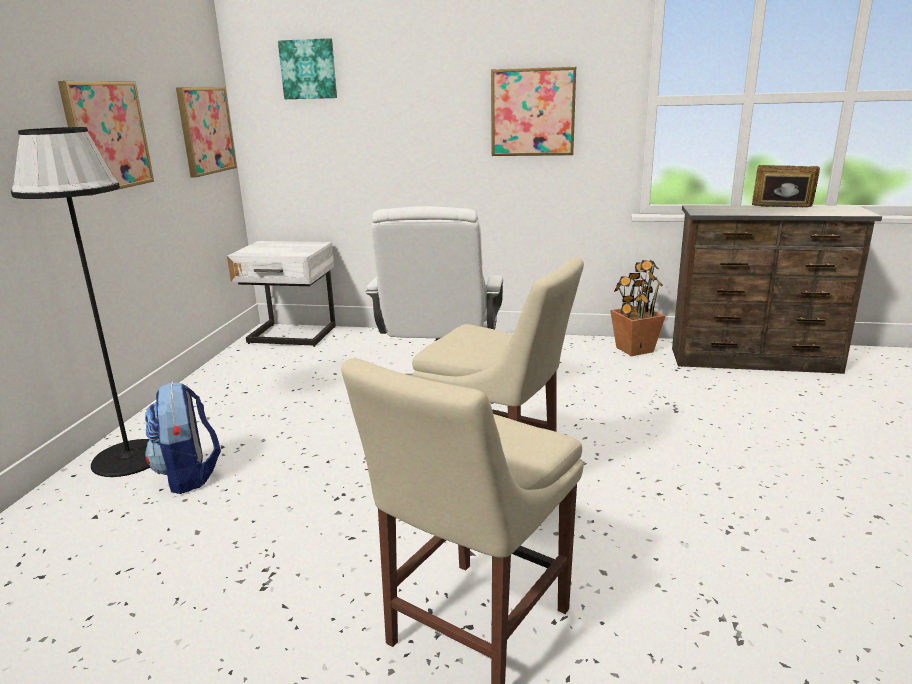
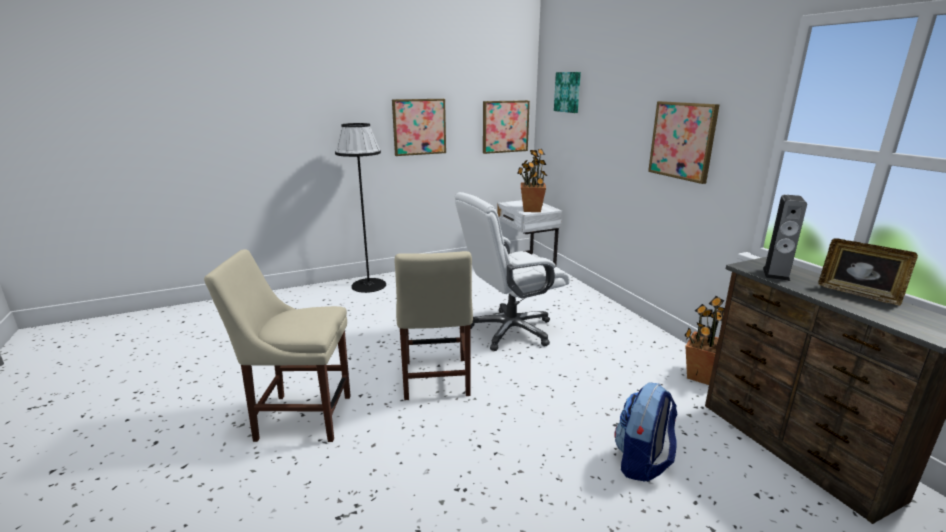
camera: 55 degrees right, 0 degrees up
backpack [145,382,221,494] -> backpack moved to [614,382,677,481]
picture frame [752,165,820,207] -> picture frame turned 150 degrees clockwise [819,238,918,306]
none -> potted plant [517,149,547,212]
none -> speaker [763,195,807,281]

